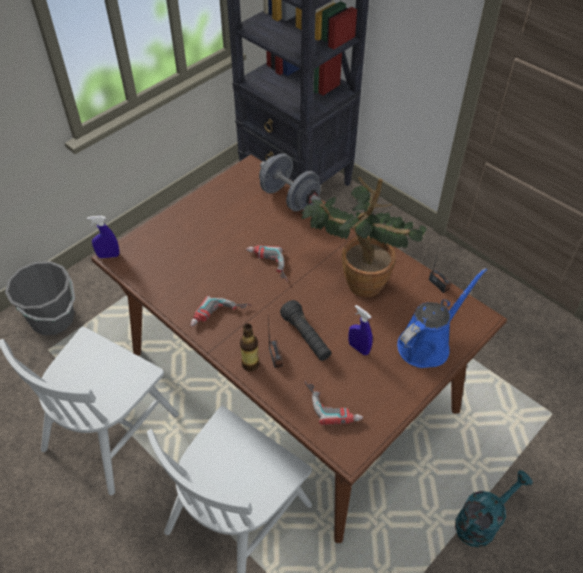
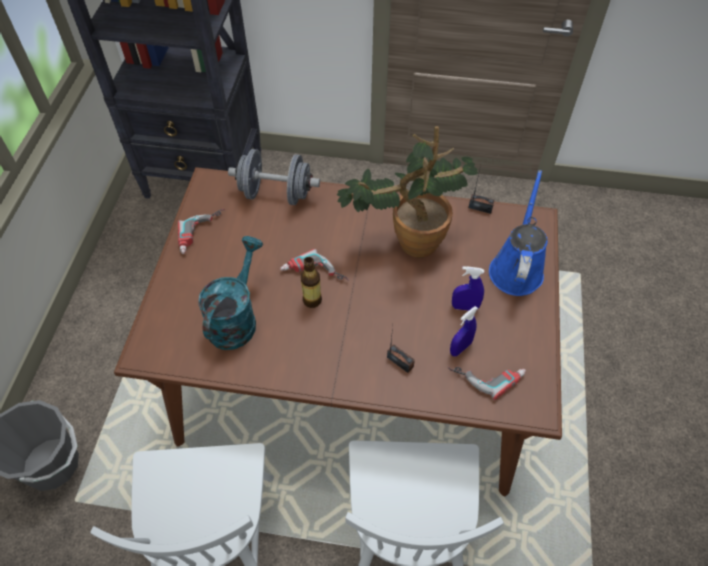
camera: 35 degrees left, 5 degrees up
blue spray bottle [87,216,120,258] -> blue spray bottle moved to [450,306,478,357]
power drill [190,296,252,327] -> power drill moved to [178,209,225,254]
bottle [240,323,260,371] -> bottle moved to [301,257,322,308]
black flashlight [280,300,332,361] -> none
turquoise watering can [455,470,533,547] -> turquoise watering can moved to [198,236,263,350]

